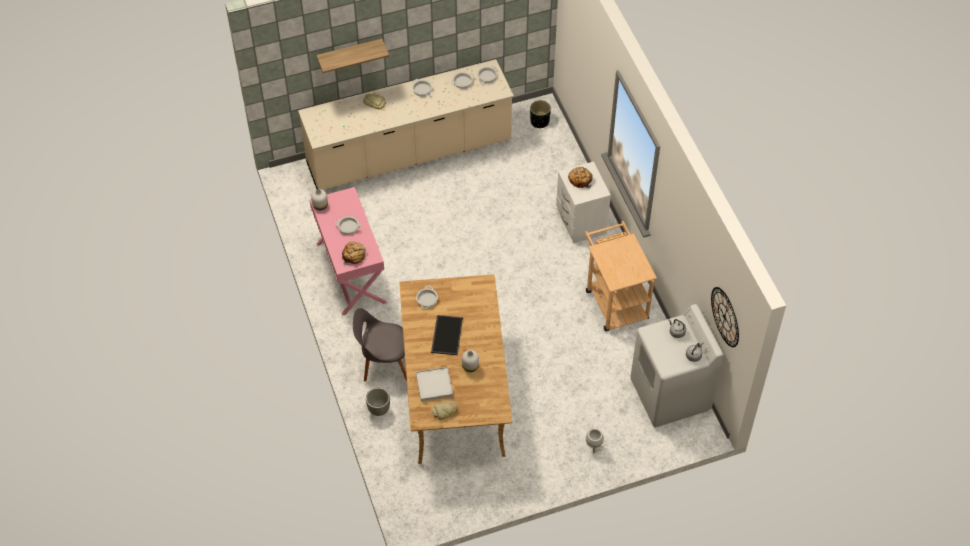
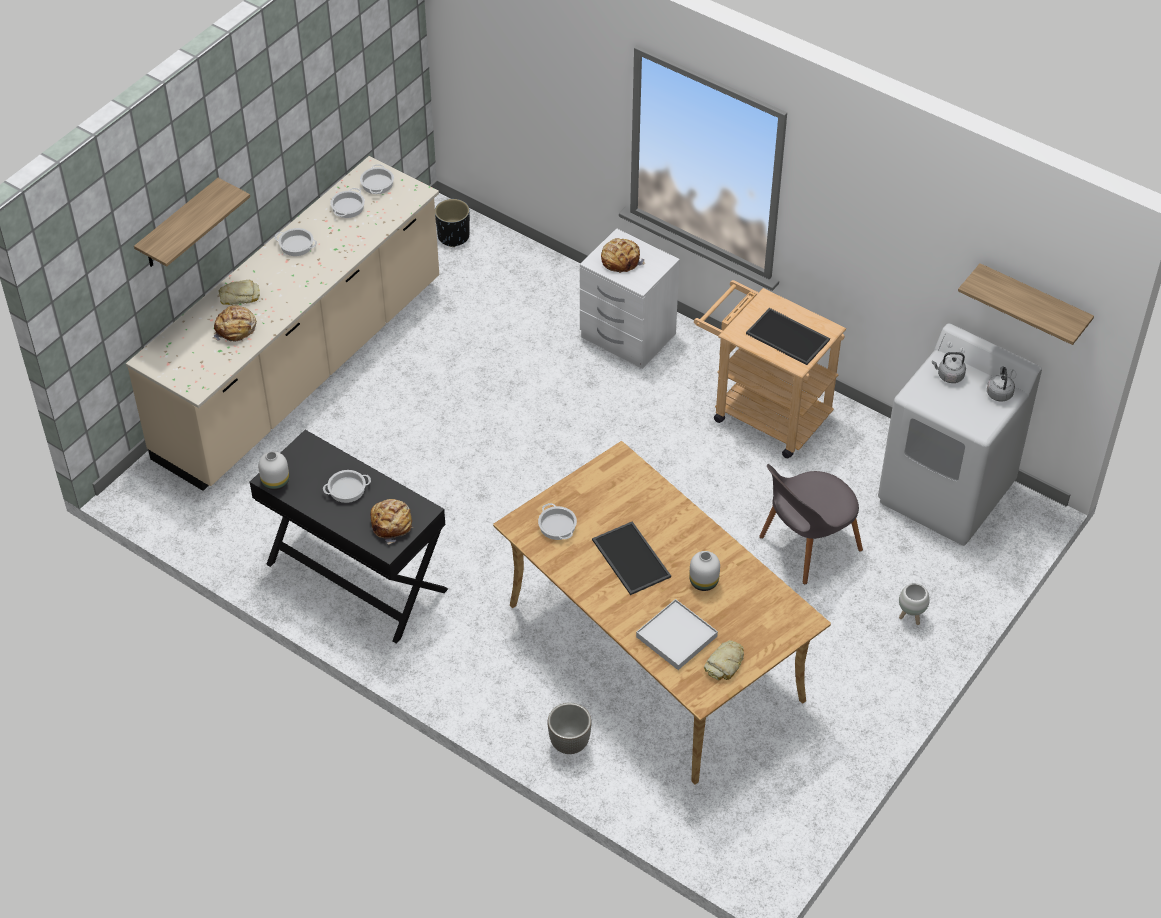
camera: 35 degrees left, 5 degrees down
pink console table [310,187,387,316] -> black console table [250,430,448,644]
grey chair [353,308,407,381] -> grey chair moved to [759,464,863,584]
wall clock [711,287,739,347] -> shelf [958,263,1094,345]
none -> bread [212,305,257,342]
none -> tray [746,308,830,365]

